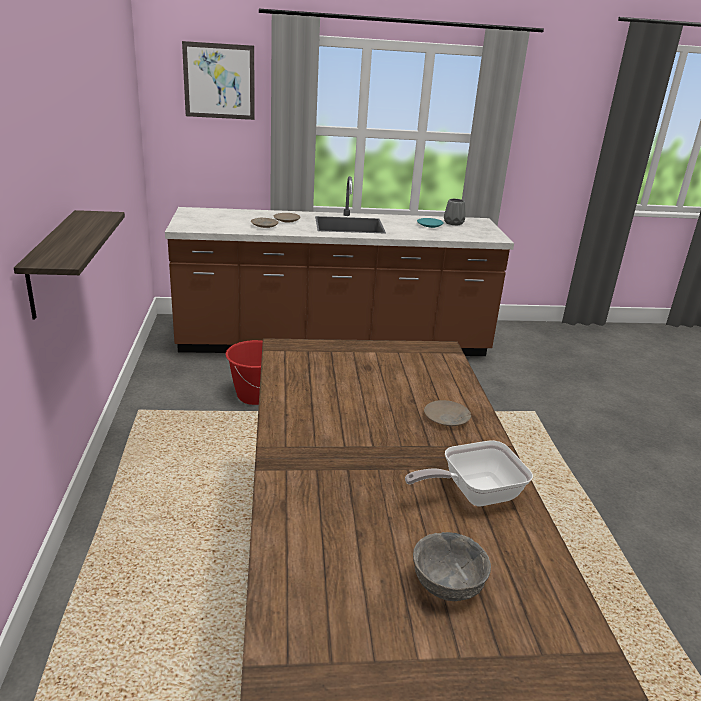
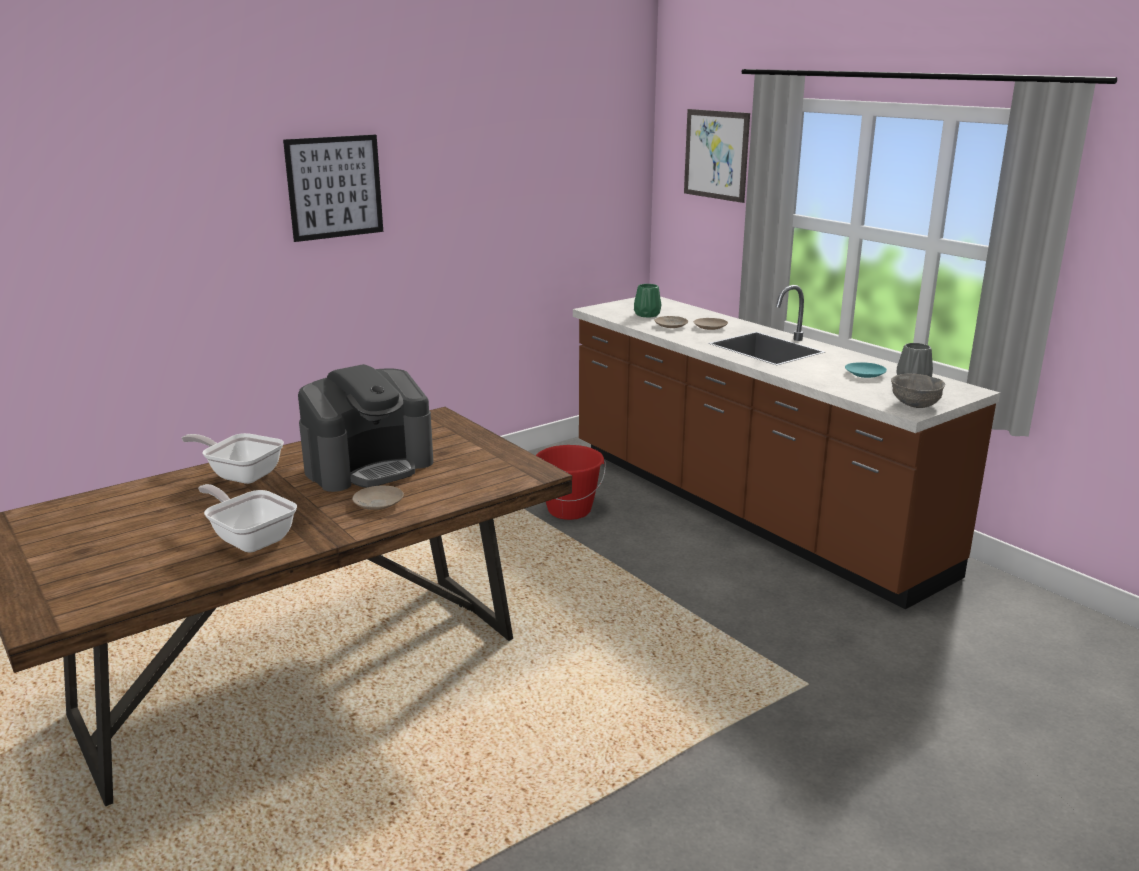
camera: 60 degrees right, 5 degrees down
shelf [14,210,125,319] -> none
grey bowl [413,532,491,601] -> grey bowl moved to [891,374,945,408]
none -> frying pan [182,433,284,484]
none -> picture [283,135,383,242]
none -> coffee machine [298,364,433,492]
none -> green vase [634,284,661,318]

